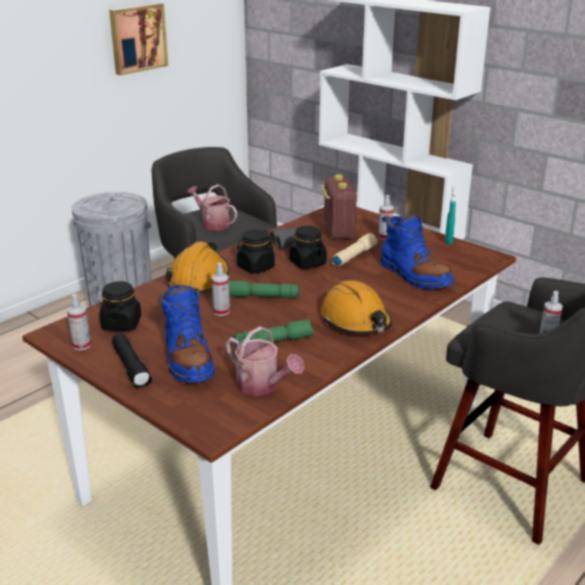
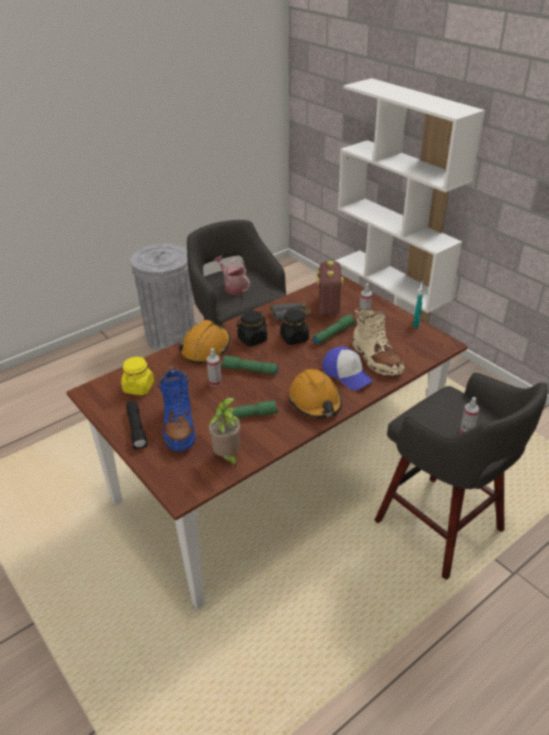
camera: 10 degrees right, 10 degrees up
spray bottle [67,294,91,351] -> none
black jar [100,281,141,331] -> yellow jar [121,356,154,395]
picture [109,3,168,75] -> none
watering can [226,326,305,396] -> potted plant [209,398,241,469]
beige flashlight [332,233,378,266] -> green flashlight [313,314,355,345]
blue boot [380,214,454,289] -> beige boot [352,307,404,375]
none -> cap [322,346,373,390]

